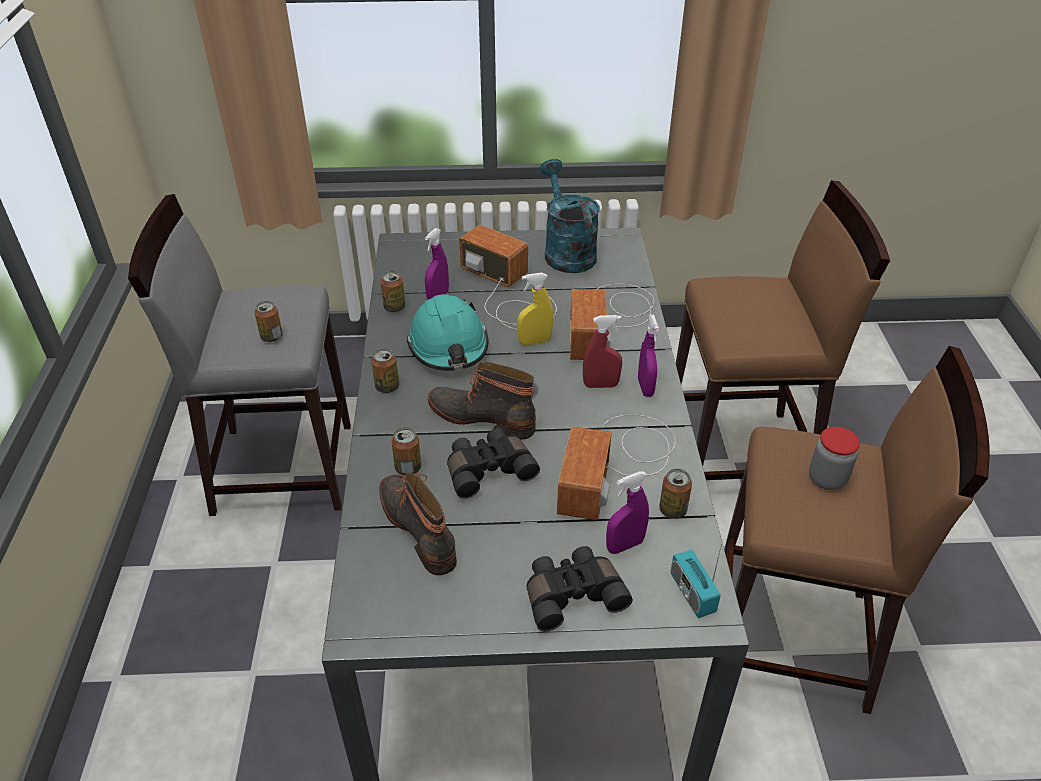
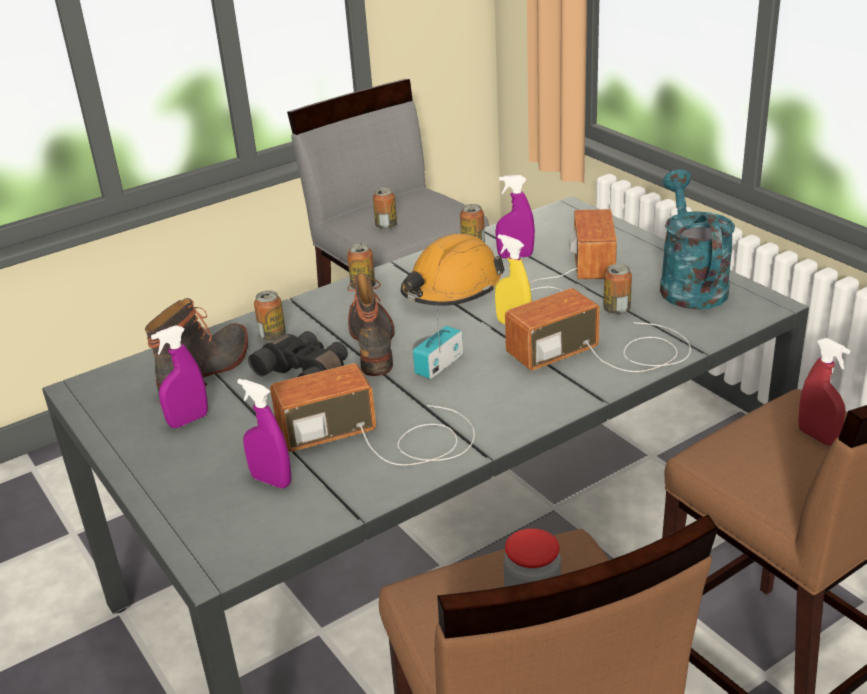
camera: 60 degrees right, 10 degrees down
turquoise hard hat [407,294,489,371] -> orange hard hat [401,234,505,306]
black binoculars [527,546,633,632] -> none
turquoise watering can [540,159,600,273] -> turquoise watering can turned 45 degrees counterclockwise [660,169,735,310]
red spray bottle [583,315,622,388] -> red spray bottle moved to [798,338,850,446]
purple spray bottle [638,315,659,397] -> purple spray bottle moved to [151,325,208,428]
can [659,469,692,519] -> can moved to [603,264,632,315]
radio [671,543,722,618] -> radio moved to [413,300,463,379]

